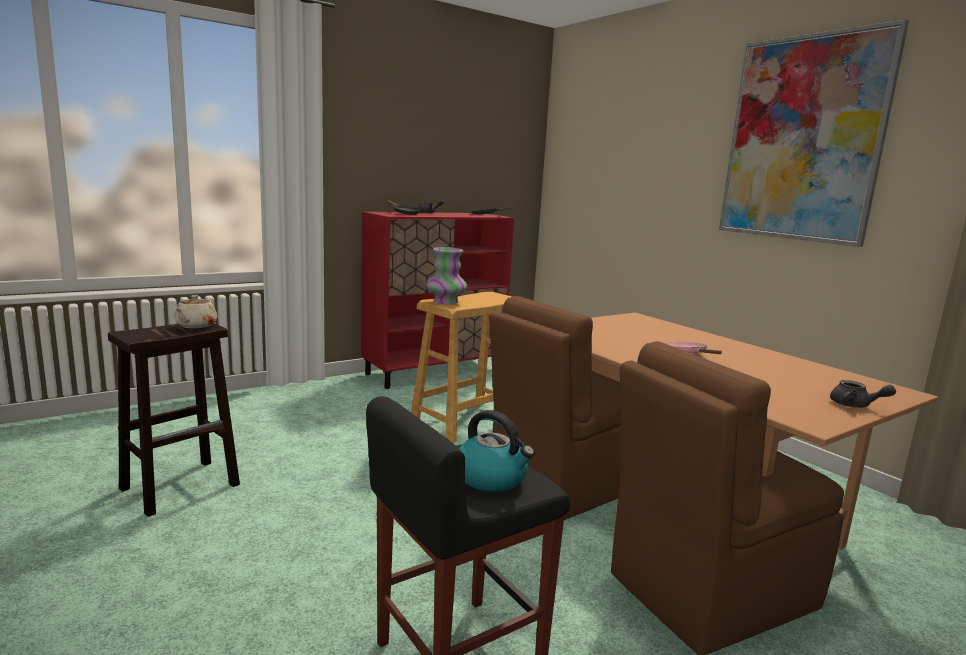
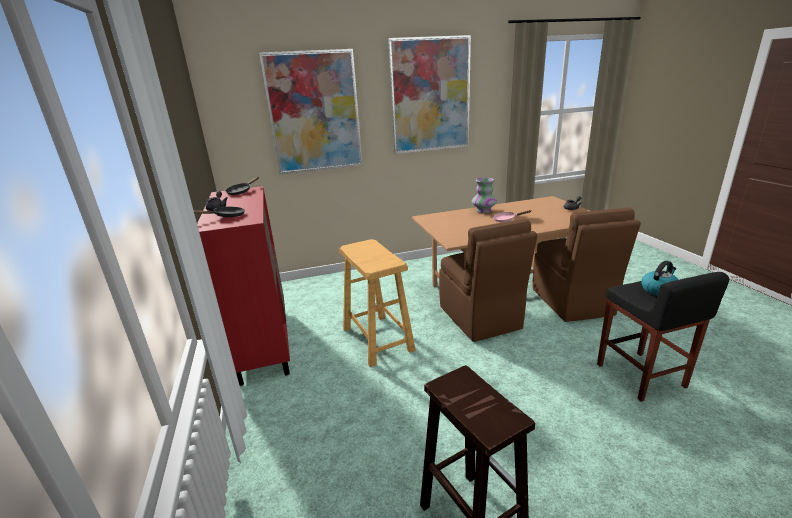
camera: 70 degrees left, 10 degrees up
beige teapot [174,295,218,328] -> none
vase [426,247,467,304] -> vase moved to [472,177,497,213]
none -> picture [259,49,363,174]

